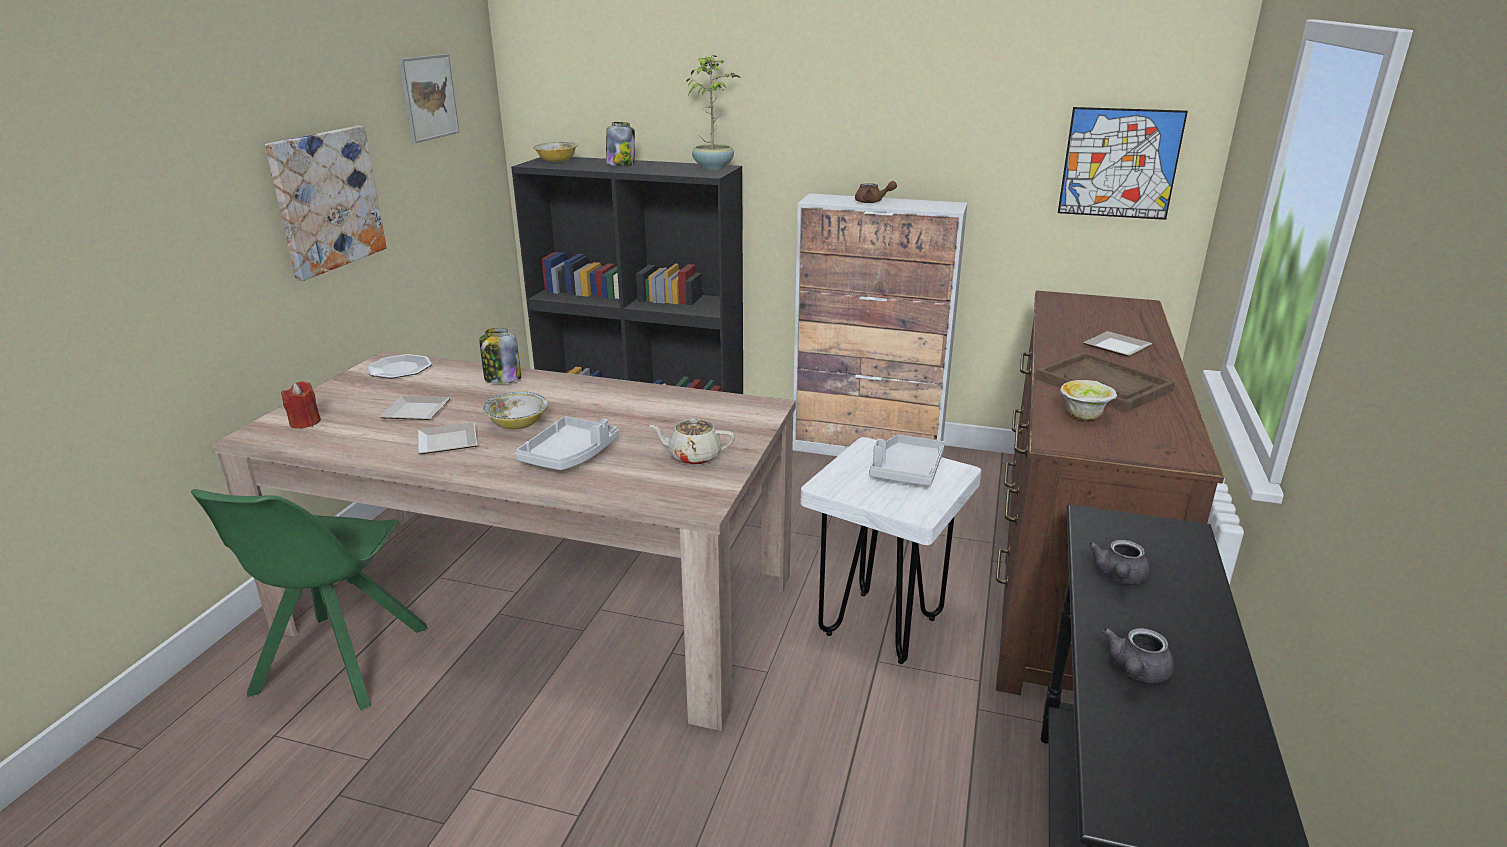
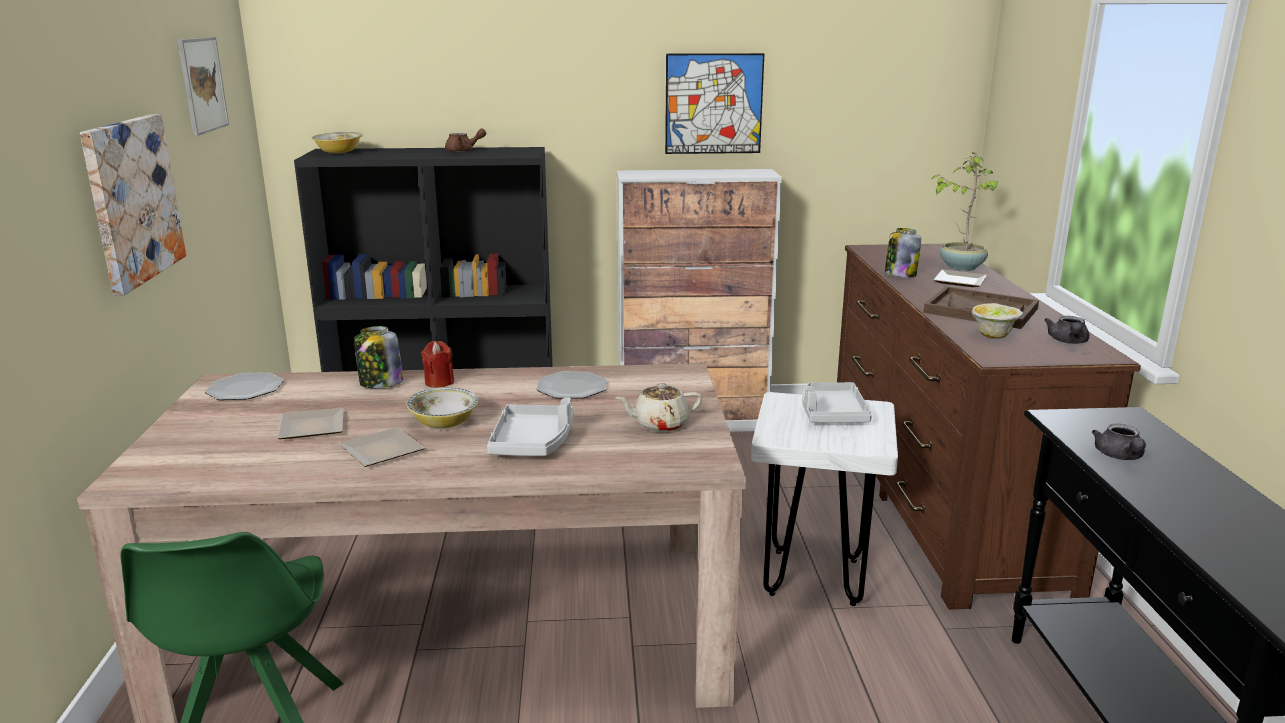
camera: 20 degrees left, 5 degrees down
red candle [281,381,321,429] -> red candle moved to [421,341,454,388]
jar [606,122,635,166] -> jar moved to [885,228,921,278]
potted plant [686,55,740,169] -> potted plant moved to [931,152,1001,271]
brown teapot [855,181,897,203] -> brown teapot moved to [445,129,486,152]
picture [1058,107,1188,220] -> picture moved to [665,53,765,154]
grey teapot [1103,628,1174,683] -> grey teapot moved to [1044,316,1089,344]
none -> plate [536,371,607,399]

